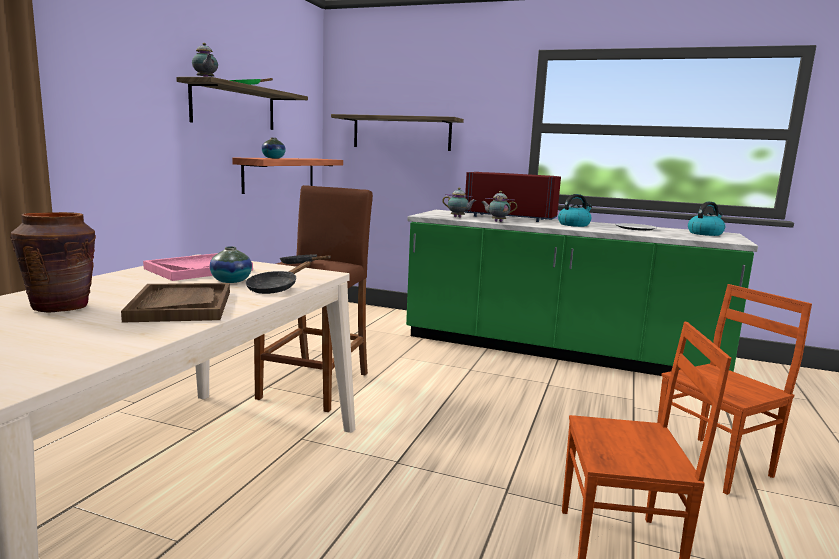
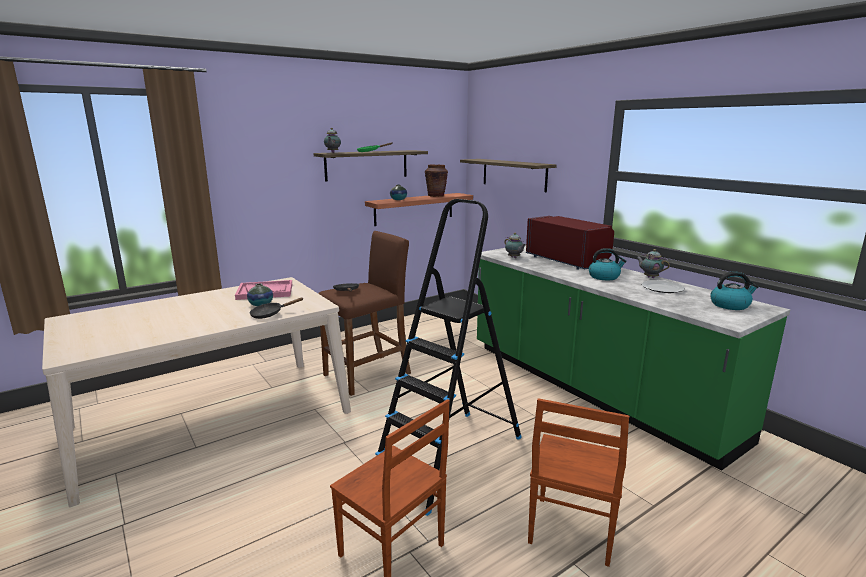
camera: 35 degrees right, 5 degrees up
brown vase [10,212,96,313] -> brown vase moved to [425,165,448,197]
brown tray [121,283,230,323] -> none
teapot [481,191,517,222] -> teapot moved to [636,249,670,278]
brown chair [657,284,812,495] -> brown chair turned 105 degrees clockwise [528,398,629,567]
none -> black step ladder [375,199,522,516]

